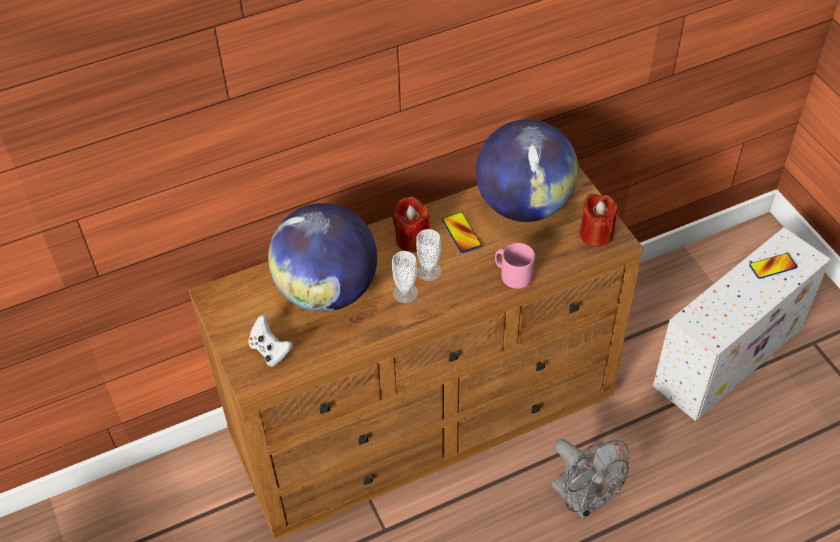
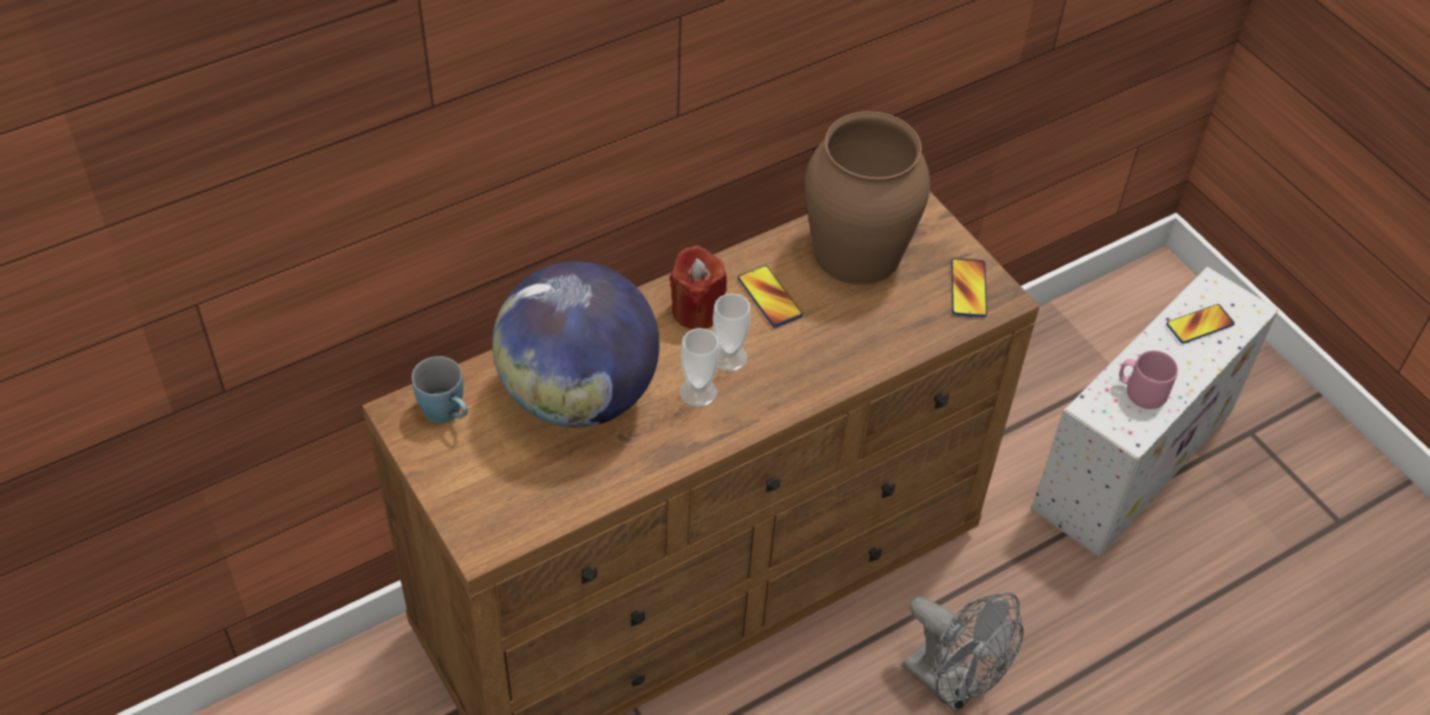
camera: 10 degrees left, 0 degrees up
white game controller [248,315,293,367] -> none
globe [476,119,578,222] -> brown vase [805,111,930,285]
pink mug [495,243,535,289] -> pink mug moved to [1119,350,1178,409]
red candle [579,194,618,247] -> phone [951,258,987,317]
none -> blue mug [412,356,468,423]

